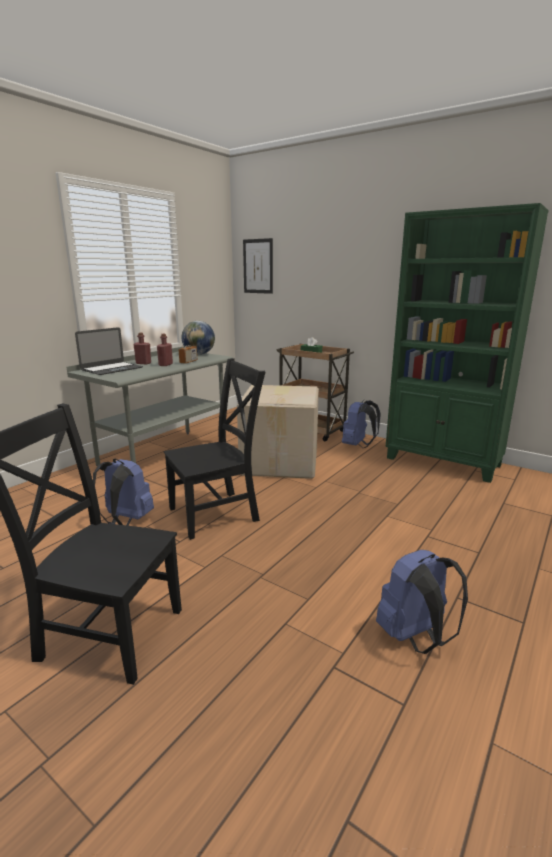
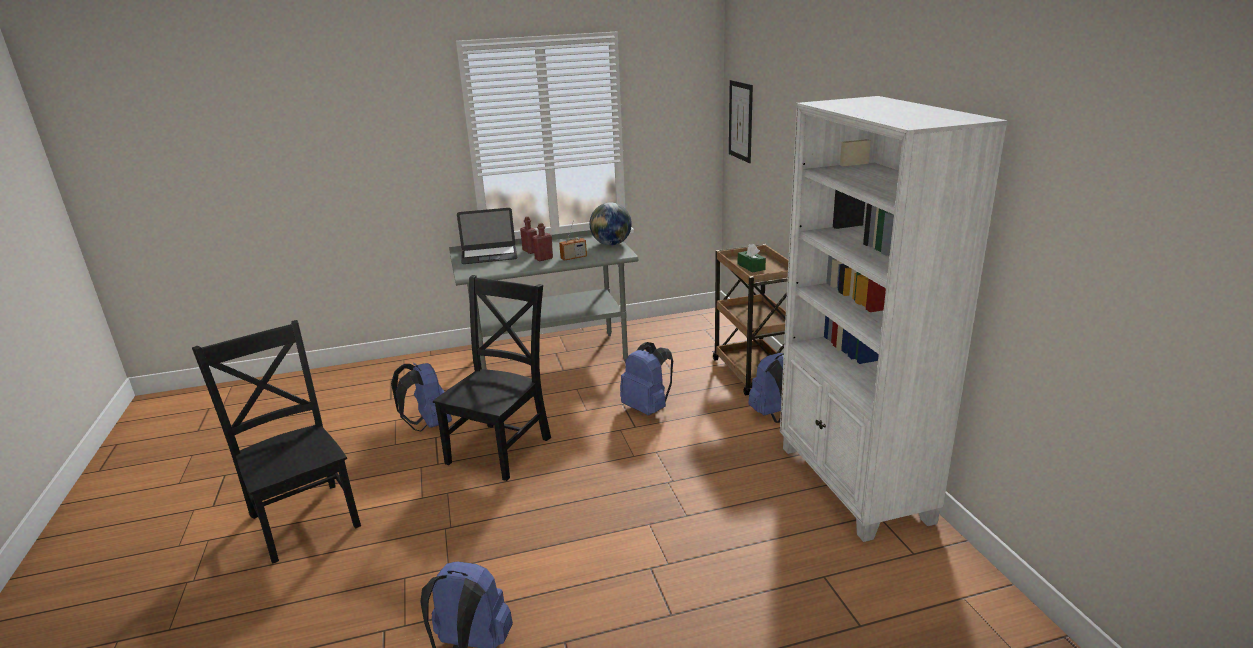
camera: 40 degrees right, 5 degrees up
black chair [164,358,266,540] -> black chair turned 75 degrees counterclockwise [433,275,551,481]
cardboard box [237,385,319,479] -> blue backpack [620,342,673,416]
green bookcase [386,203,549,483] -> white bookcase [780,96,1008,542]

